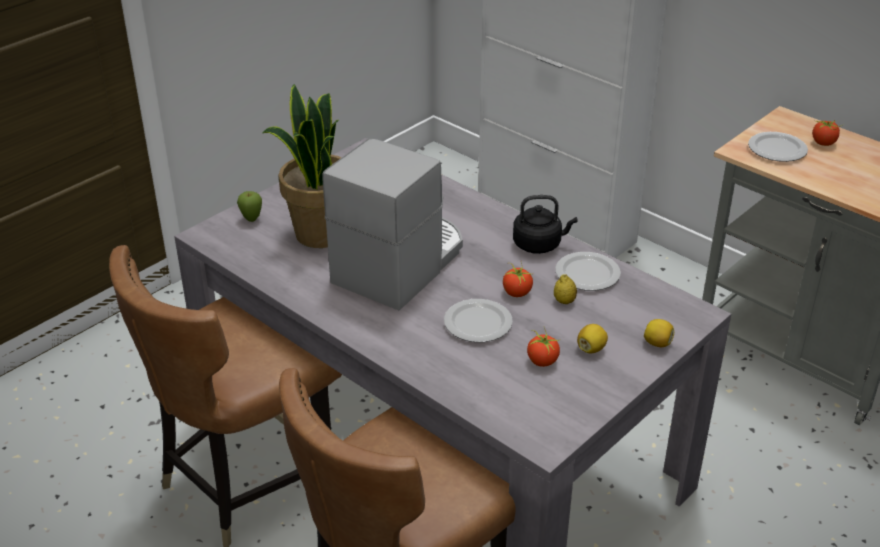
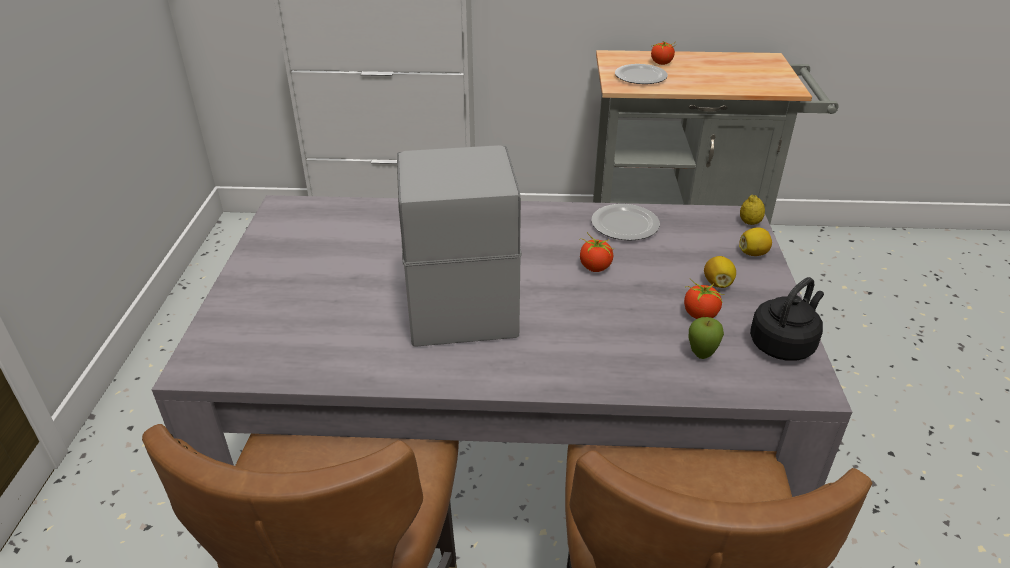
camera: 40 degrees left, 0 degrees up
apple [237,191,262,222] -> apple moved to [689,317,724,359]
potted plant [263,84,342,248] -> none
plate [444,299,513,342] -> none
black kettle [513,195,577,254] -> black kettle moved to [750,277,824,361]
lemon [554,274,577,304] -> lemon moved to [740,195,765,225]

